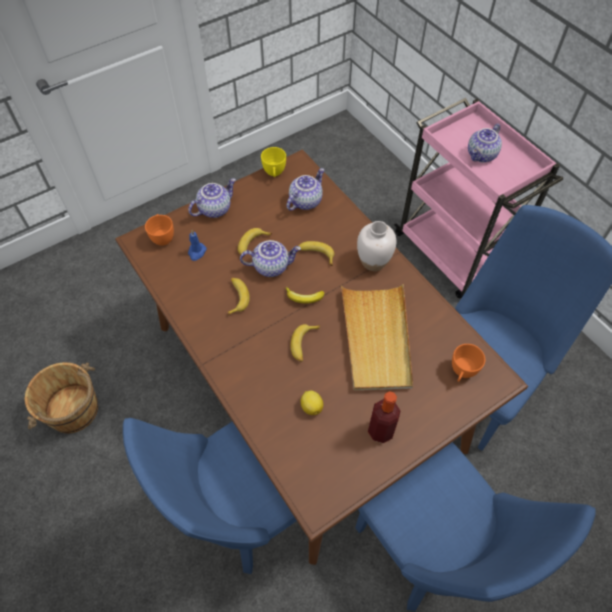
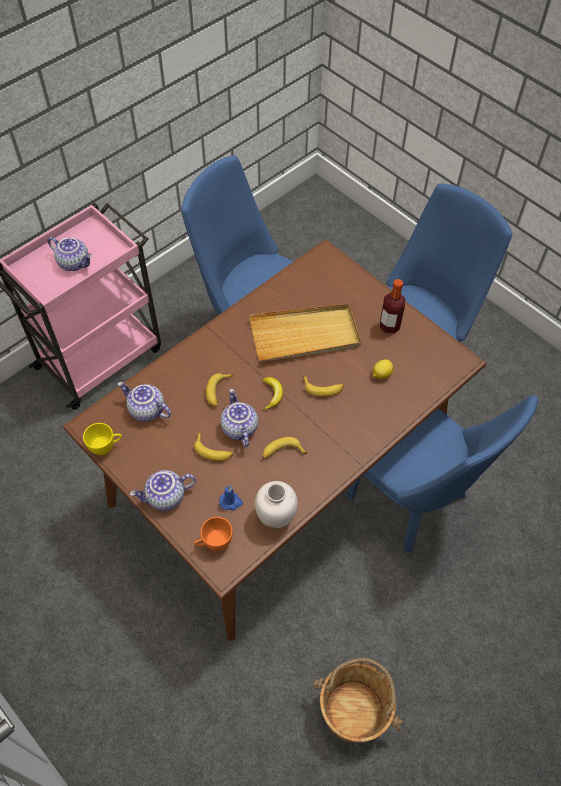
camera: 100 degrees left, 0 degrees up
teapot [188,178,236,218] -> teapot turned 60 degrees counterclockwise [130,470,196,511]
white vase [357,221,396,271] -> white vase moved to [255,481,298,530]
orange cup [452,344,485,382] -> none

